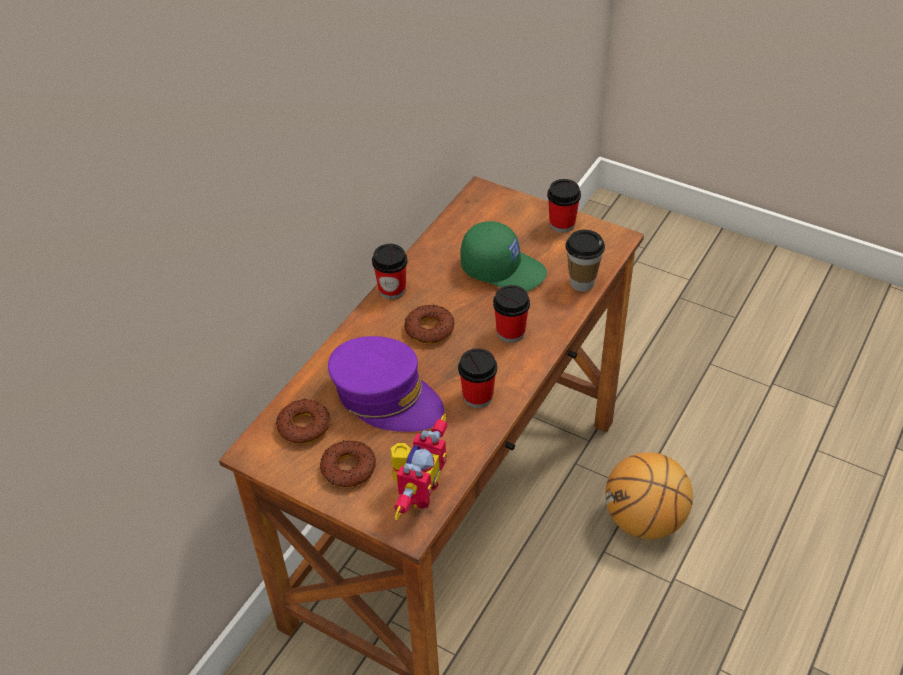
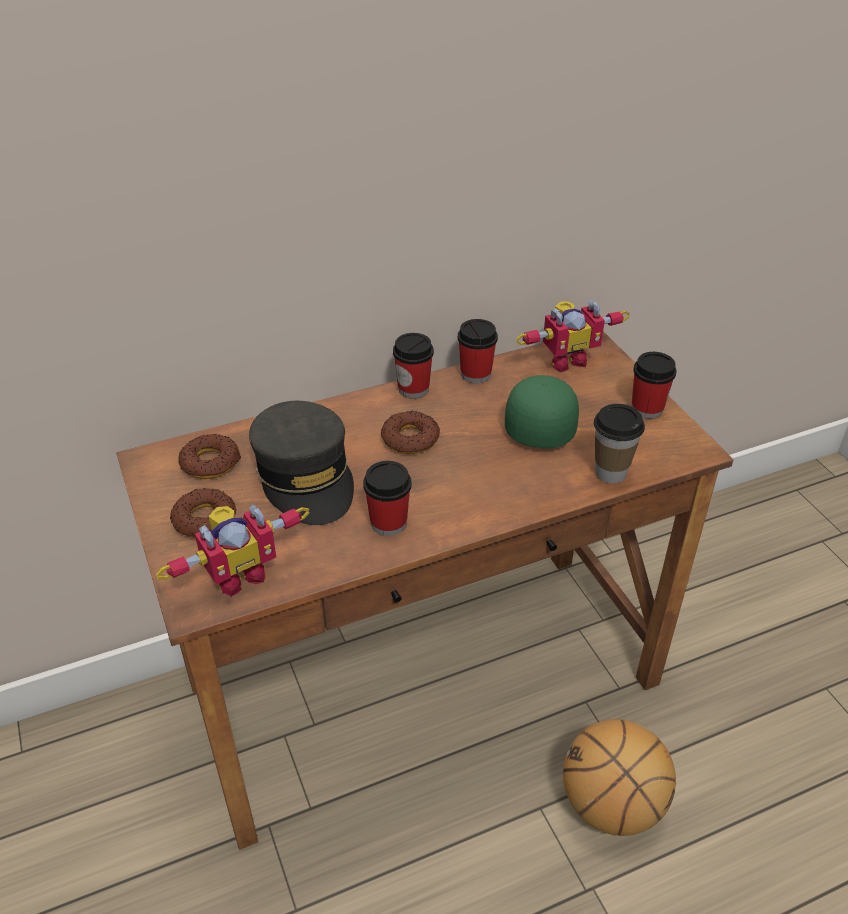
camera: 35 degrees right, 5 degrees down
purple cap [328,336,444,432] -> grey cap [249,401,354,525]
green cap [460,221,547,292] -> green cap turned 135 degrees counterclockwise [505,375,579,448]
cup [493,285,530,343] -> cup moved to [458,319,498,384]
none -> toy robot [516,300,630,372]

